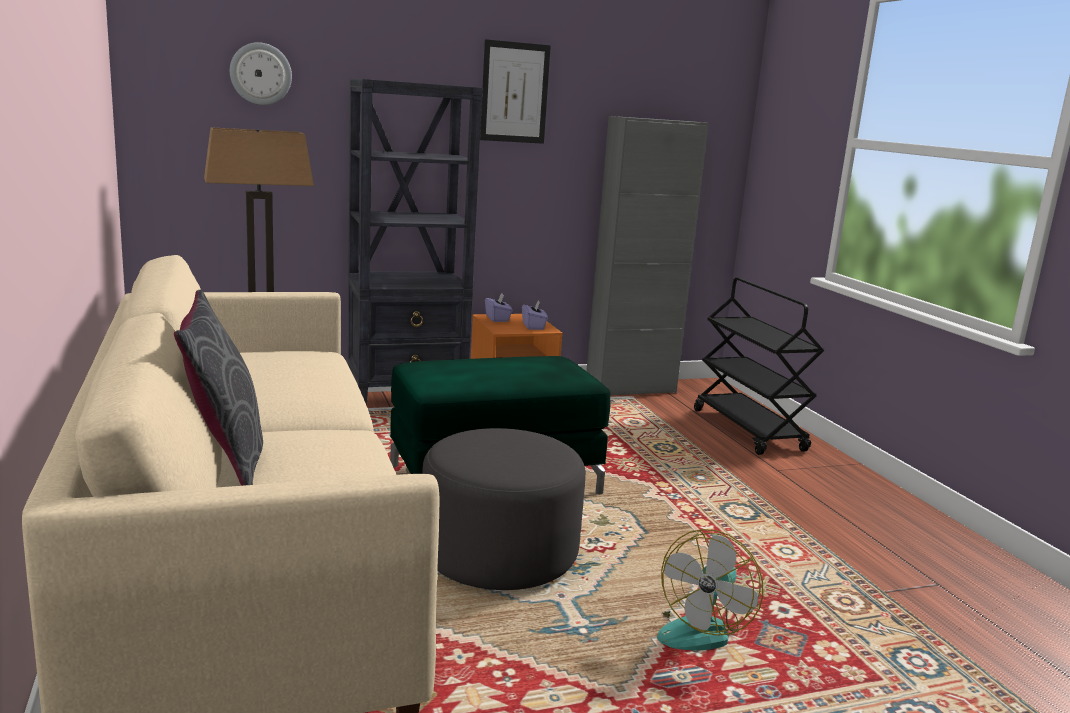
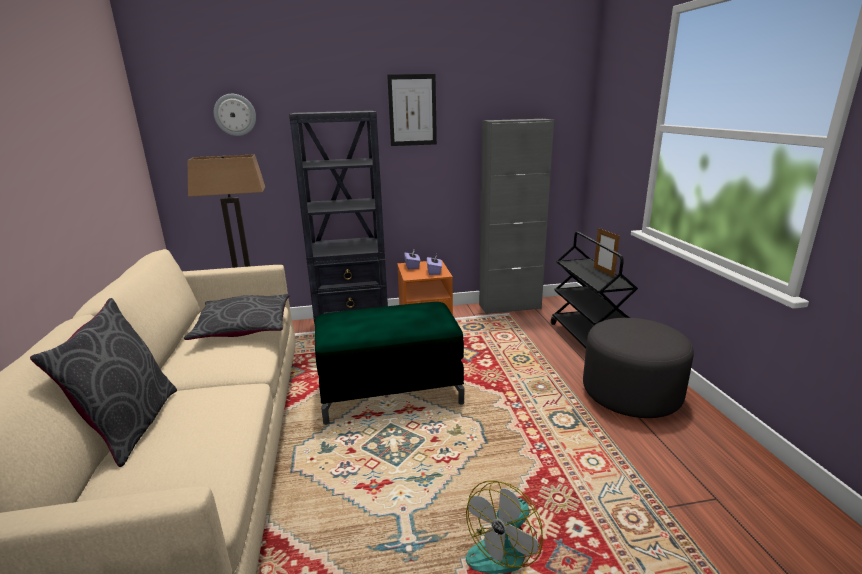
camera: 10 degrees right, 5 degrees up
grey ottoman [422,428,586,590] -> grey ottoman moved to [583,318,694,418]
none -> grey pillow [184,294,289,340]
none -> picture frame [594,228,620,277]

